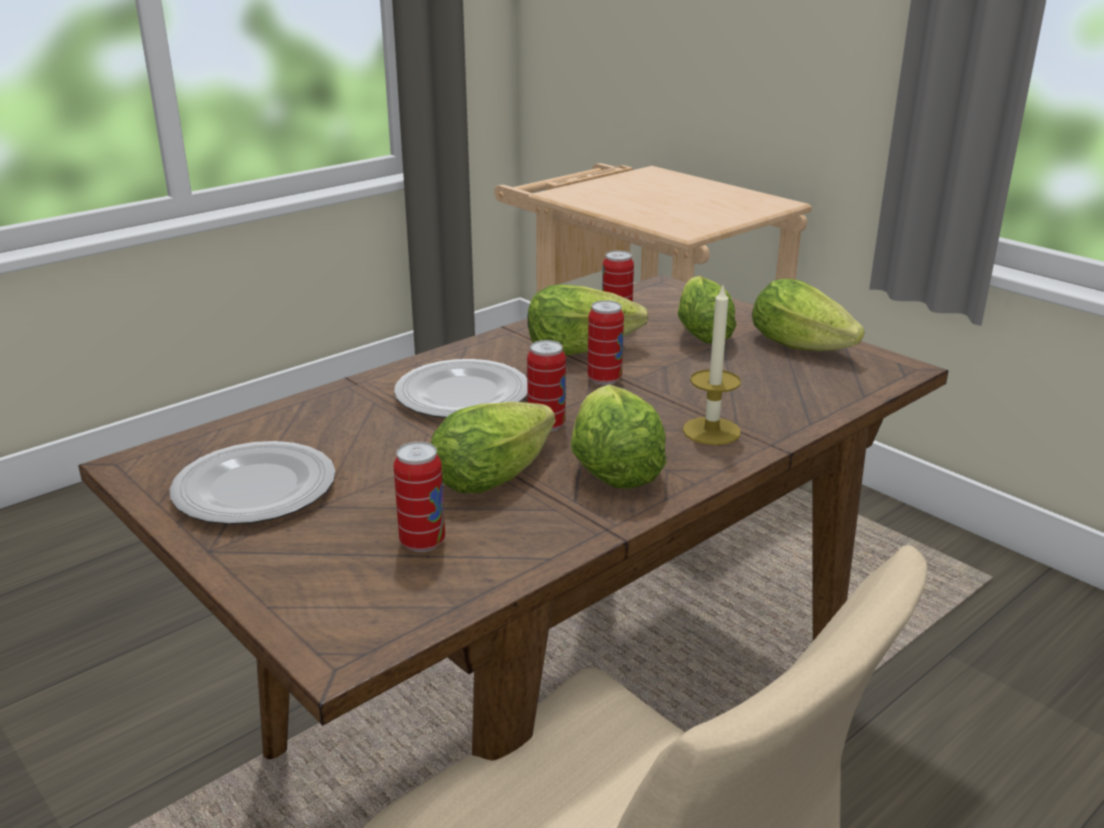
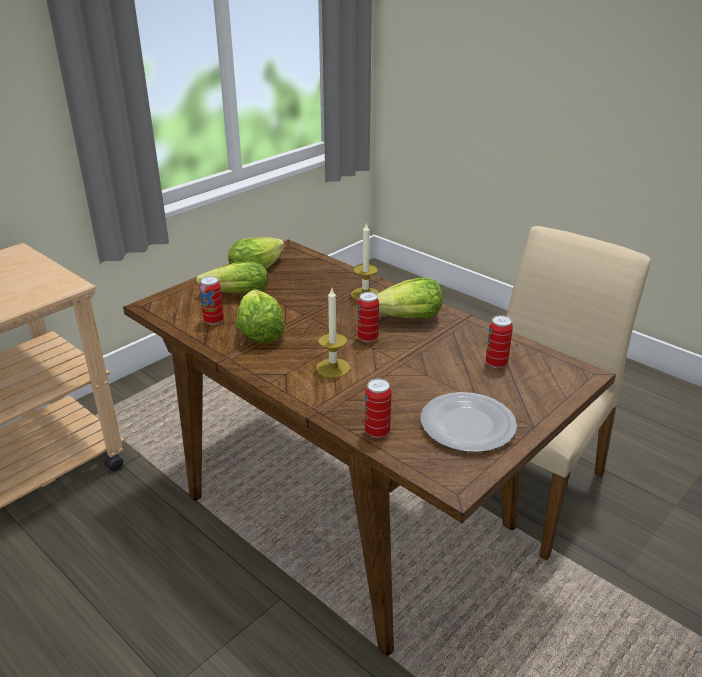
camera: 95 degrees left, 5 degrees up
plate [394,359,528,418] -> candle [316,289,350,378]
lettuce [431,402,556,493] -> none
can [588,300,624,385] -> can moved to [365,378,392,438]

